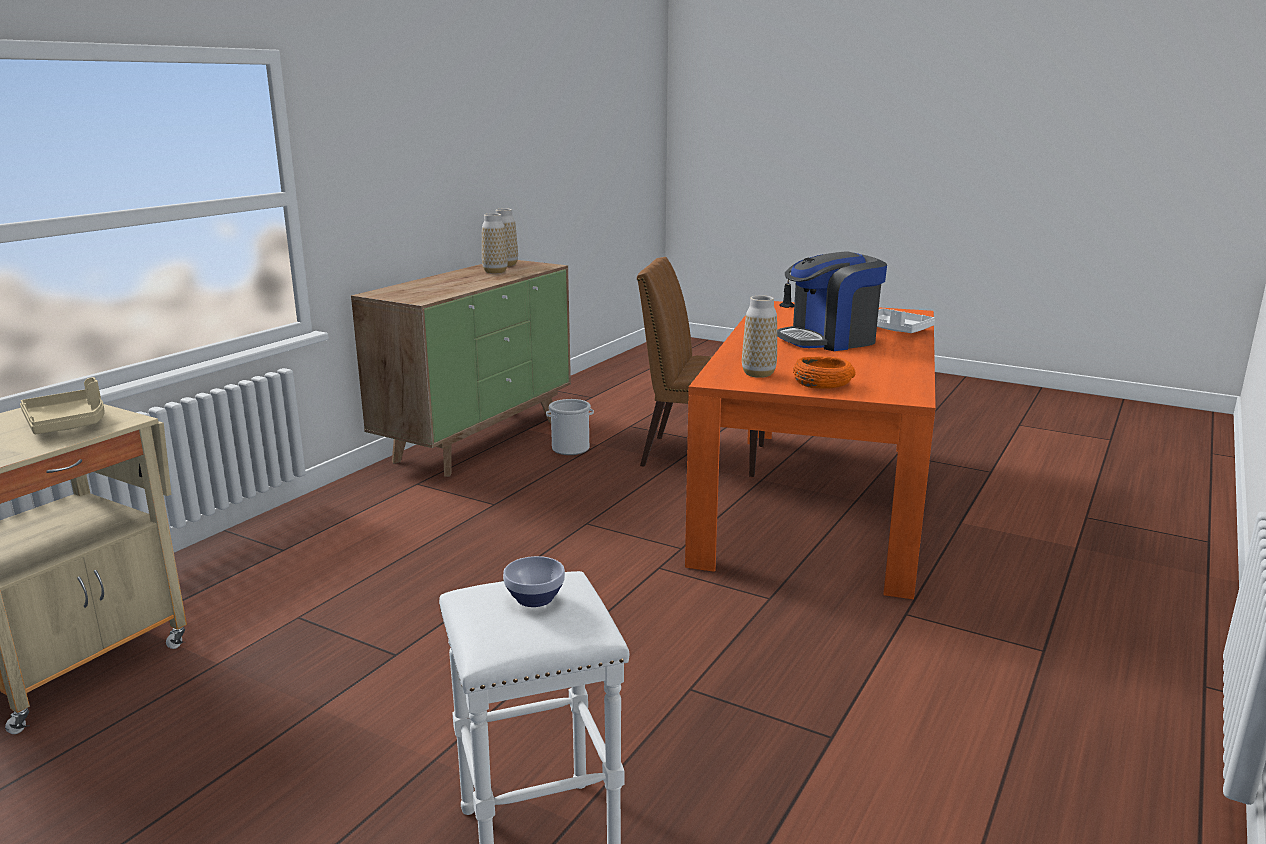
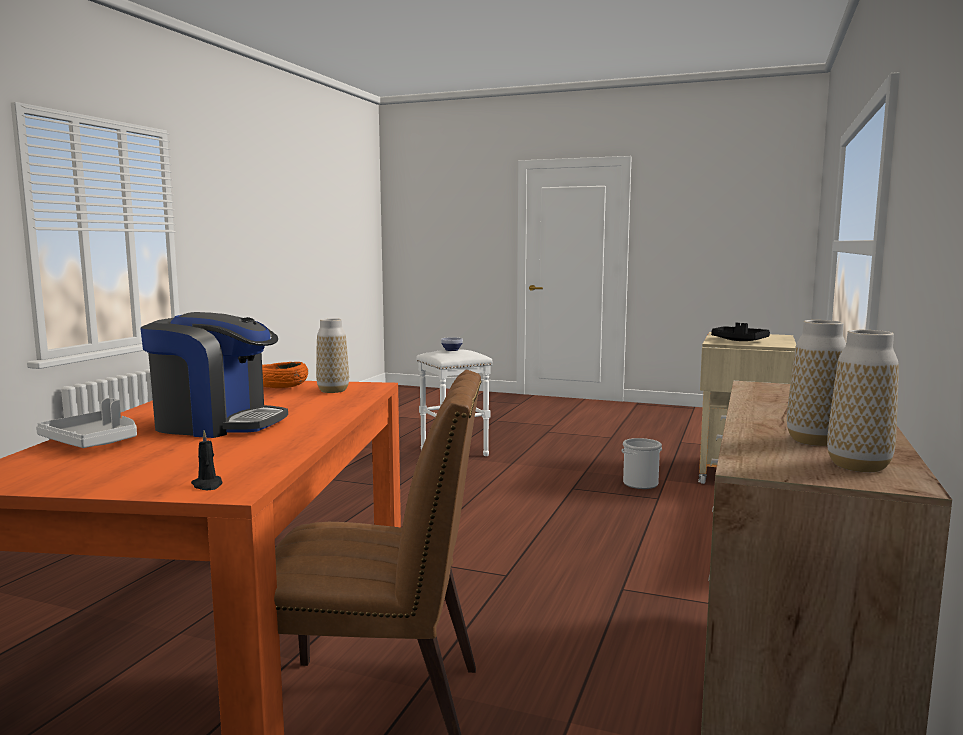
camera: 170 degrees right, 10 degrees down
beige tray [20,377,105,434] -> black tray [711,322,770,341]
bucket [546,399,594,455] -> bucket moved to [622,438,662,489]
coffee machine [777,251,887,351] -> coffee machine turned 45 degrees clockwise [140,312,288,438]

